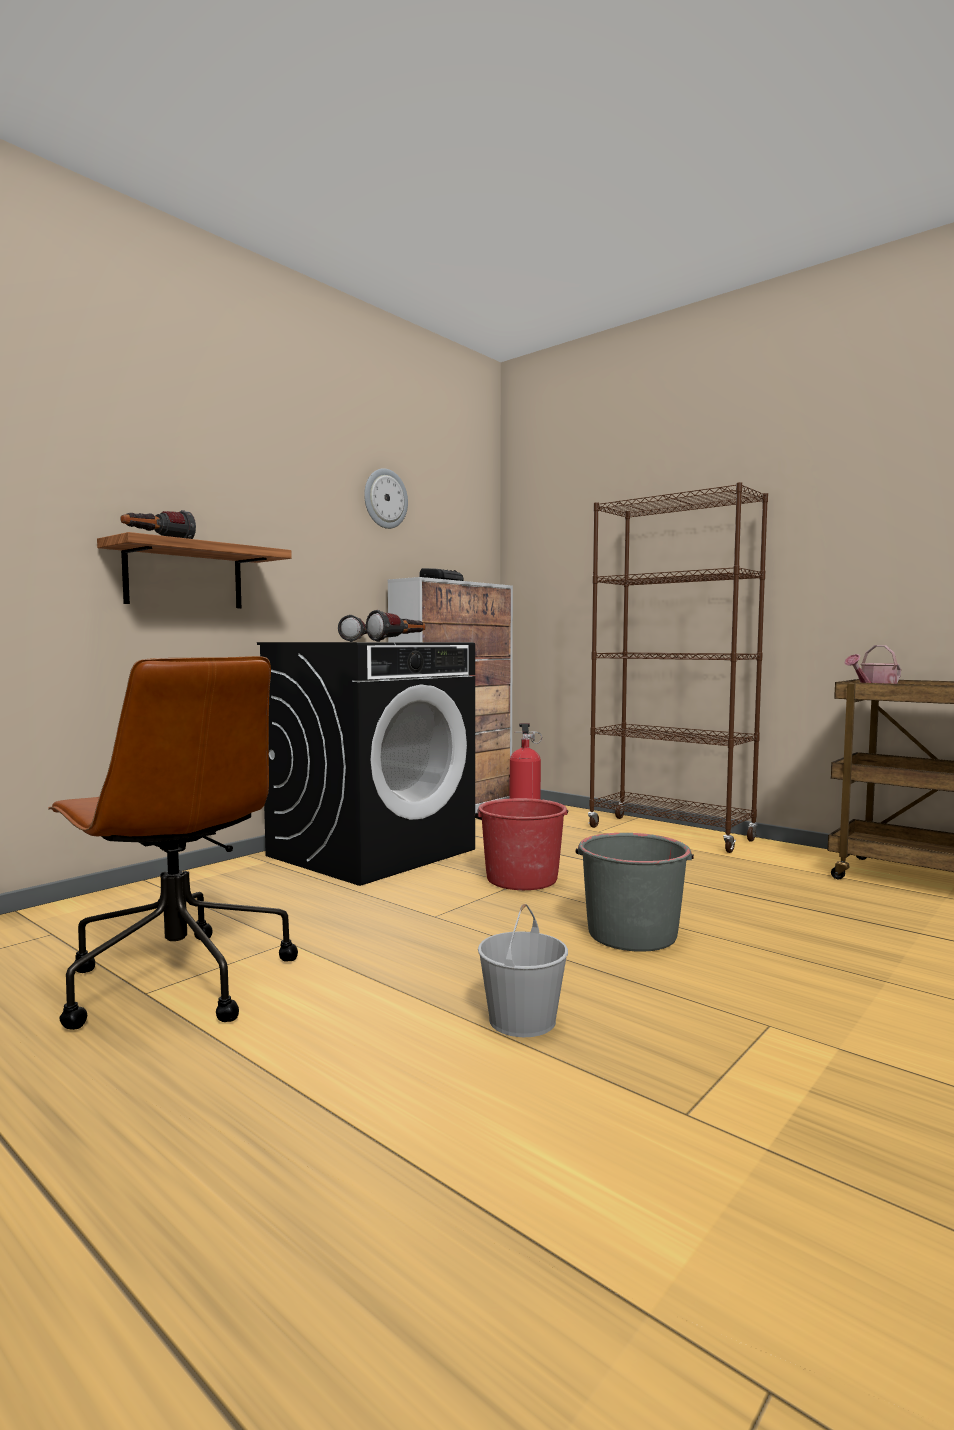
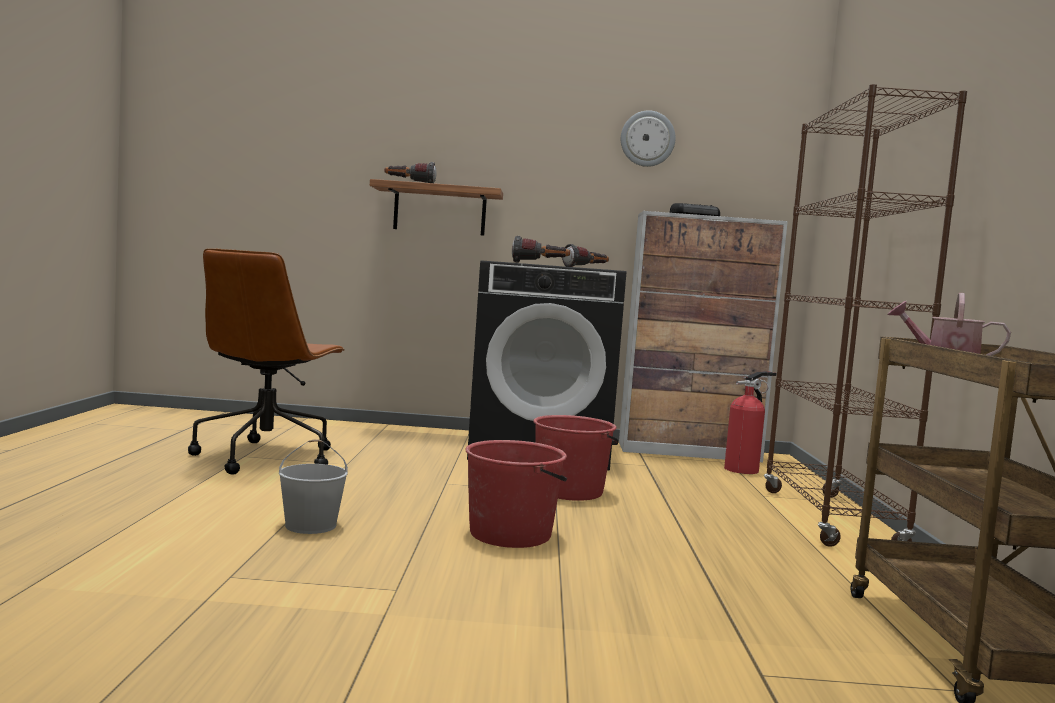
camera: 50 degrees right, 0 degrees up
grey bucket [576,833,694,952] -> red bucket [465,440,567,548]

